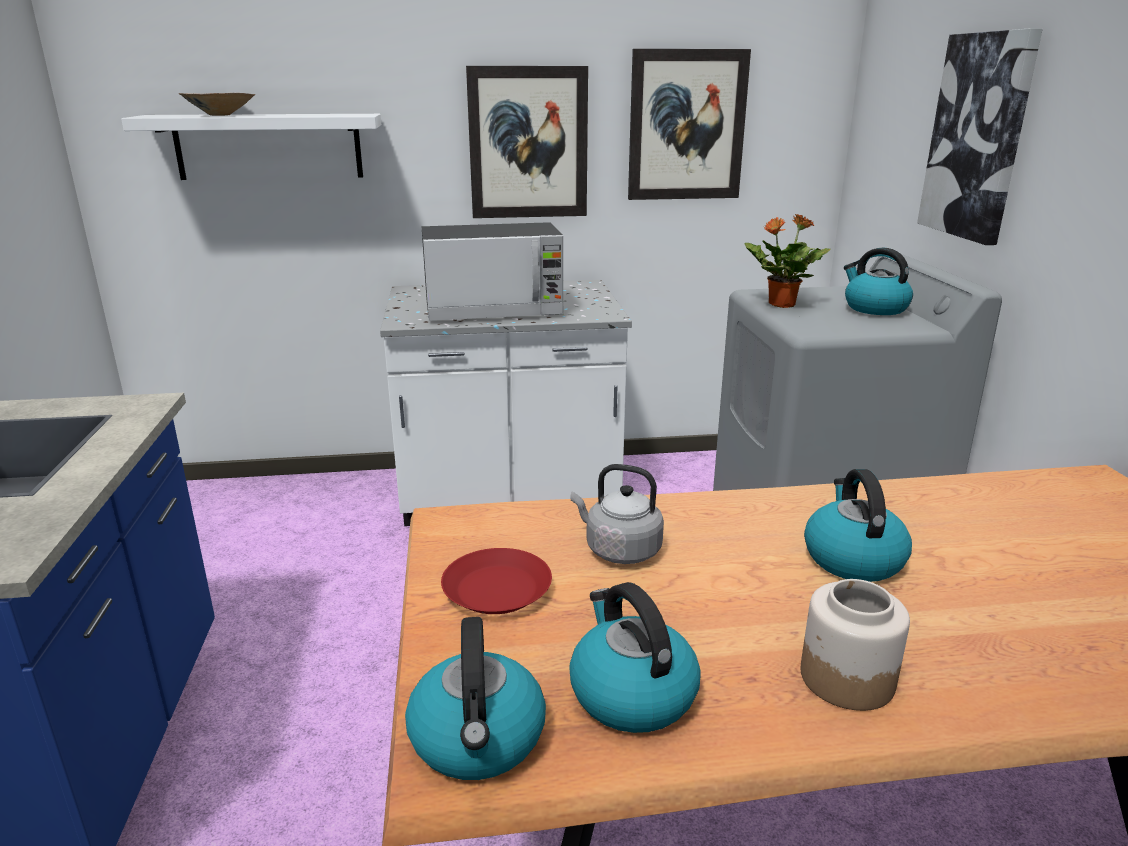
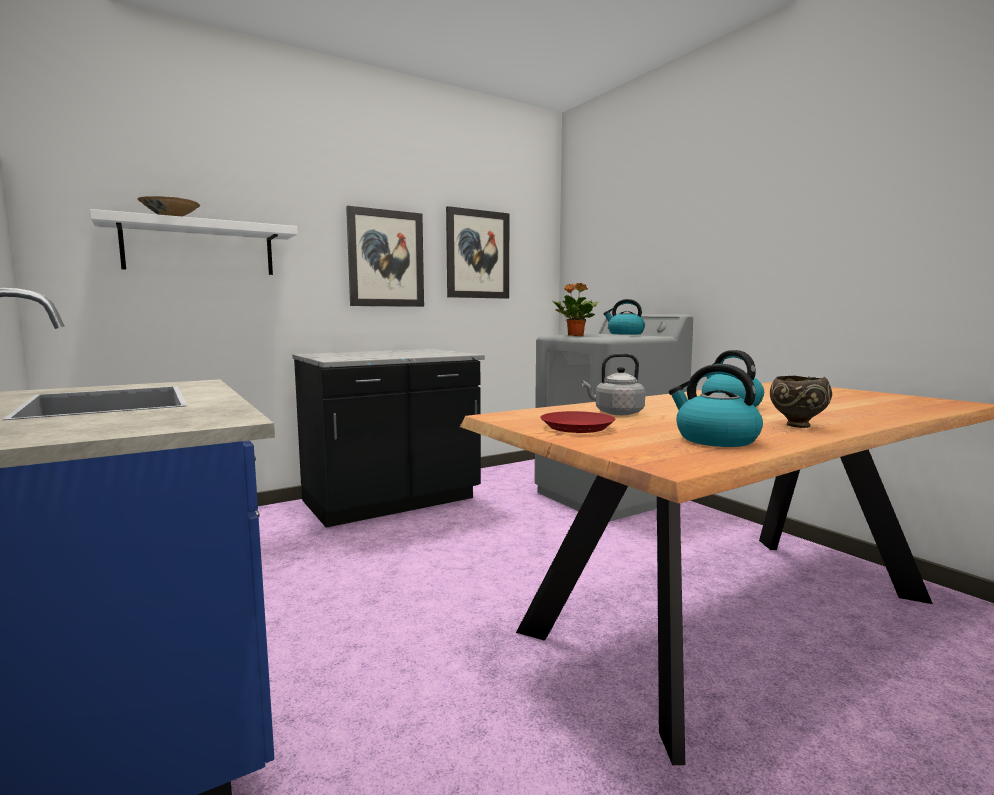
camera: 25 degrees left, 15 degrees down
white counter [380,280,632,526] -> black counter [292,349,485,528]
kettle [405,617,546,780] -> none
microwave [421,222,564,321] -> none
jar [801,579,910,711] -> brown bowl [770,376,832,428]
picture [917,28,1043,245] -> none

